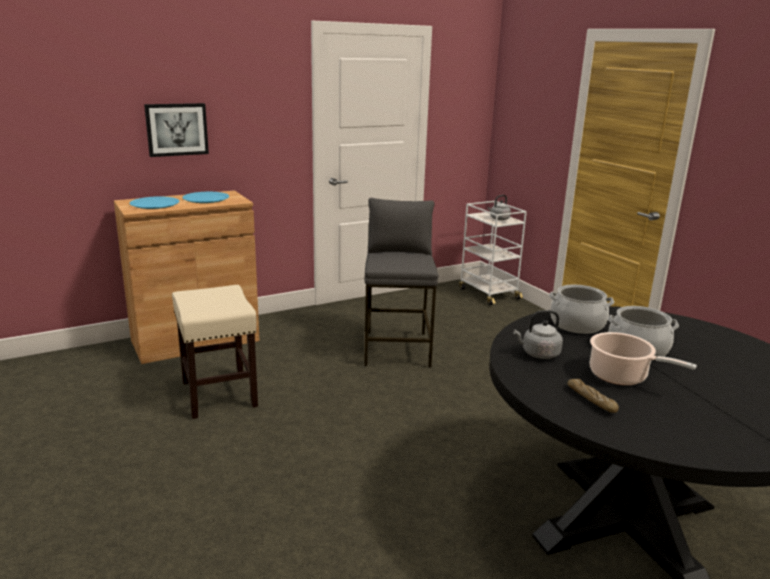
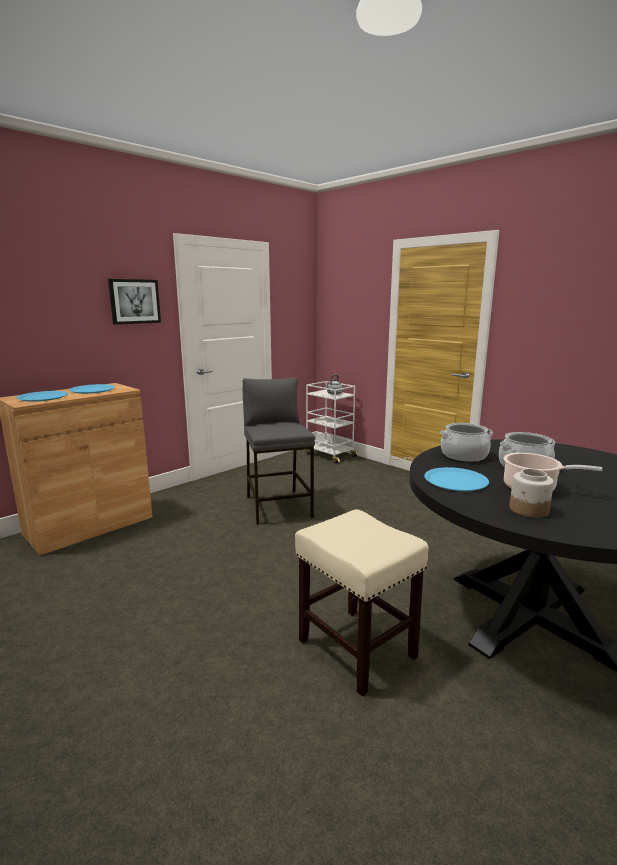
camera: 15 degrees left, 5 degrees down
picture [144,103,209,157] -> picture moved to [108,279,161,325]
beige stool [172,285,258,419] -> beige stool moved to [295,509,429,696]
grey kettle [513,310,563,359] -> blue plate [424,467,489,491]
bread [567,379,619,413] -> jar [510,469,554,518]

